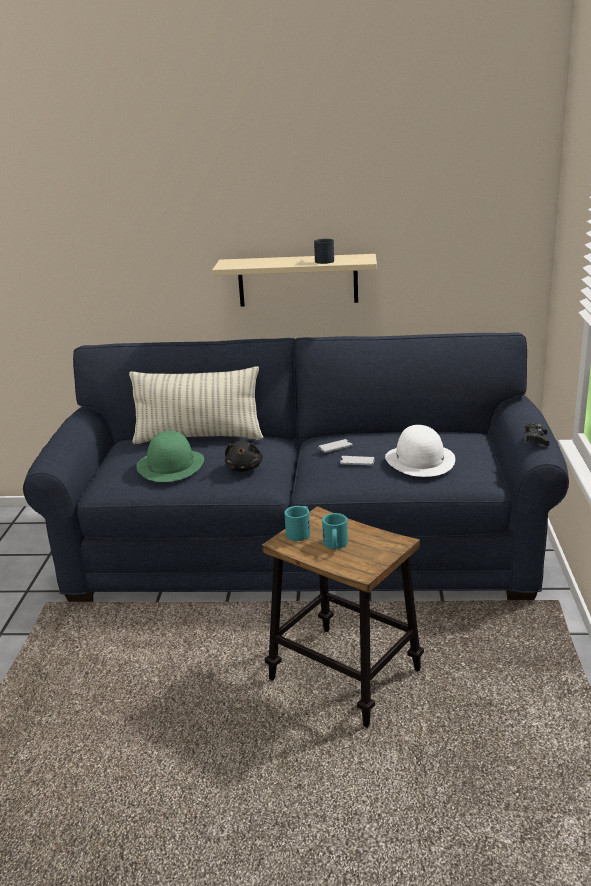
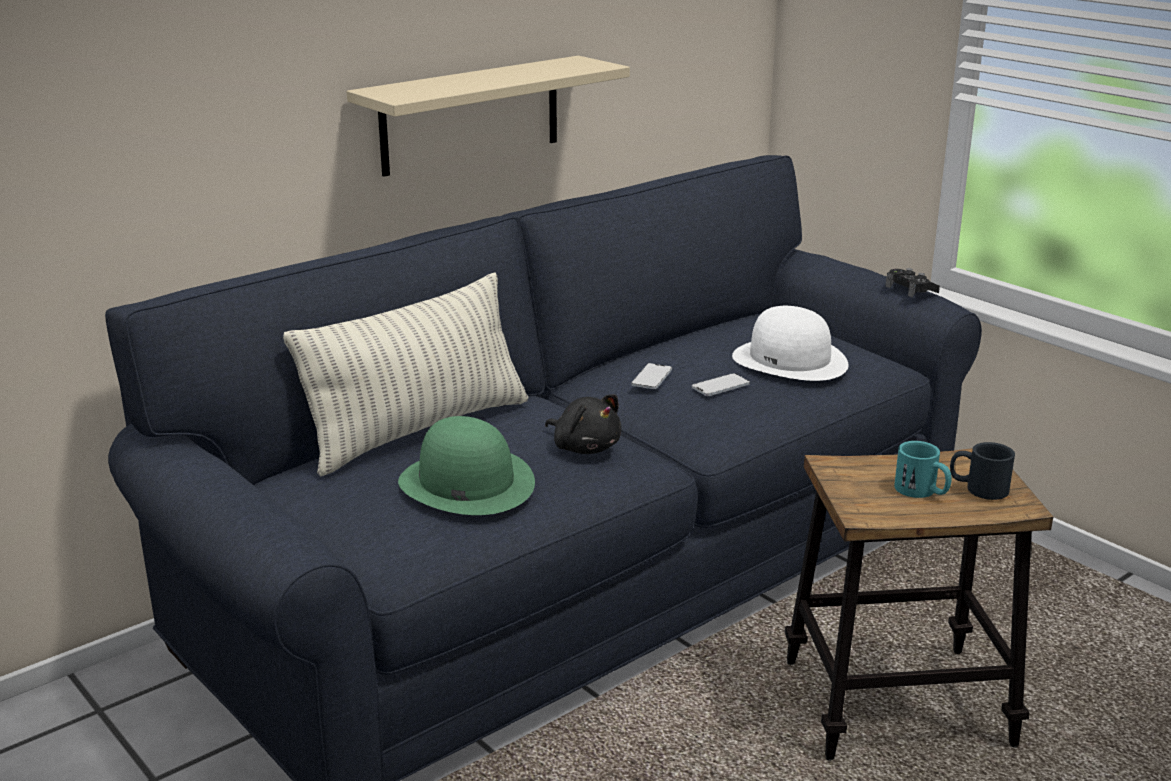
camera: 45 degrees left, 0 degrees up
turquoise mug [284,506,310,541] -> none
black mug [314,239,334,264] -> black mug moved to [950,442,1015,500]

